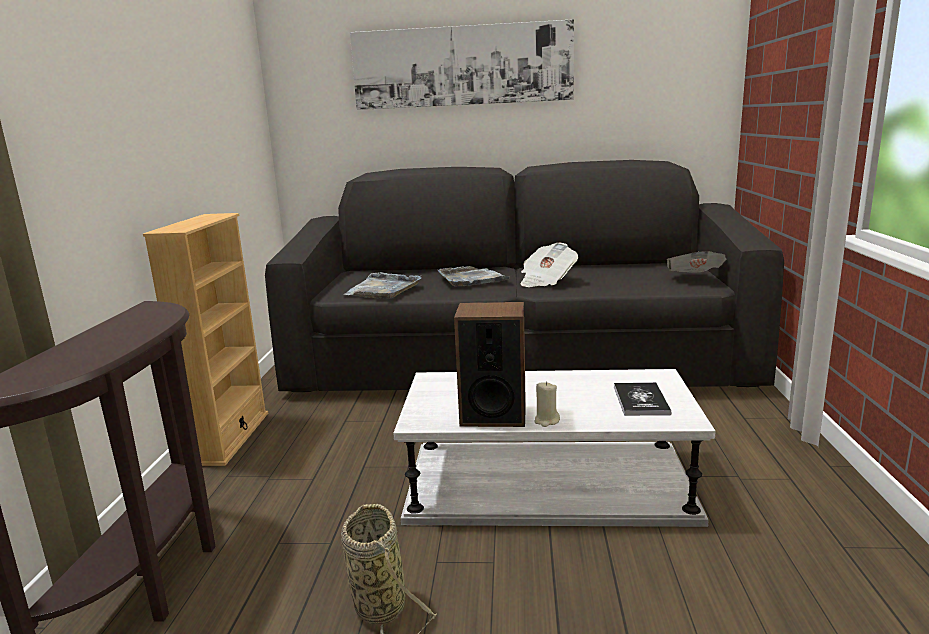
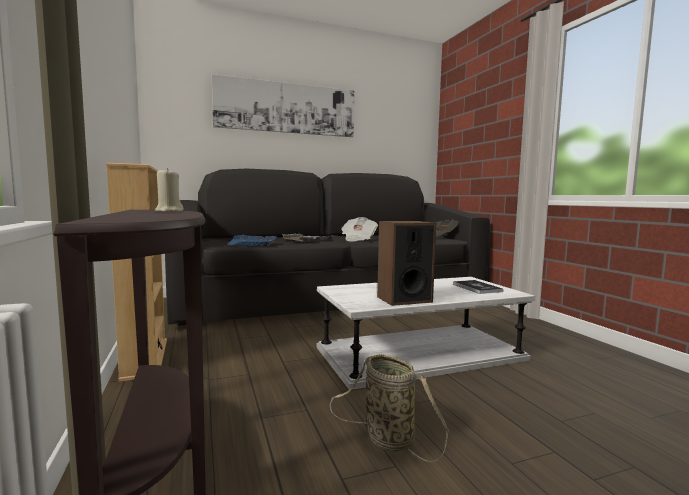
camera: 25 degrees left, 10 degrees down
grey tray [343,272,422,299] -> blue tray [227,235,277,246]
beige candle [534,381,560,427] -> beige candle moved to [155,168,184,212]

